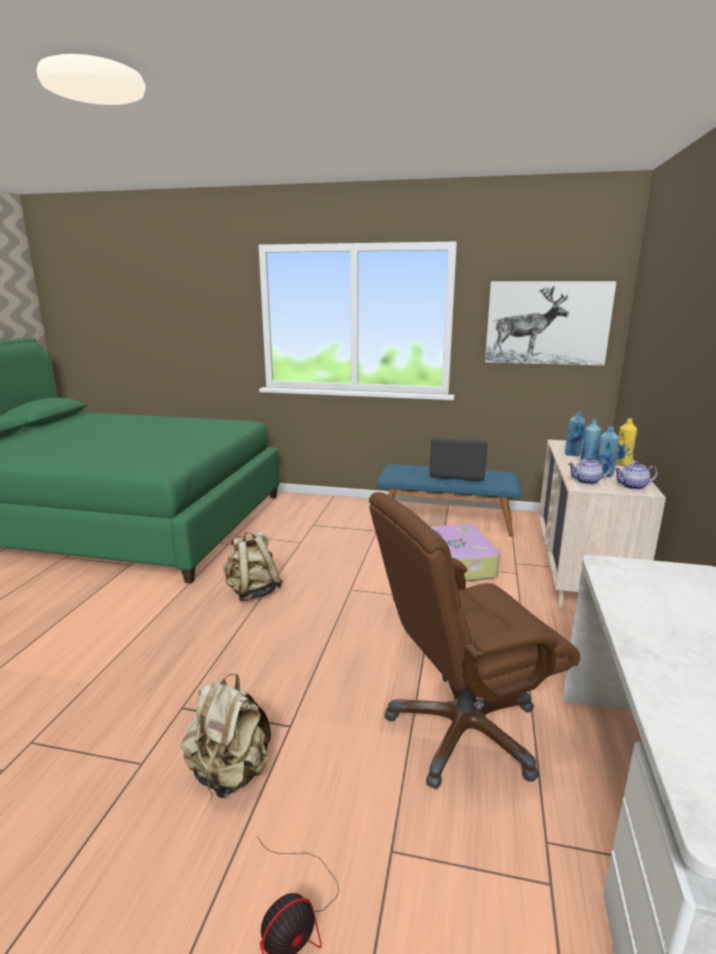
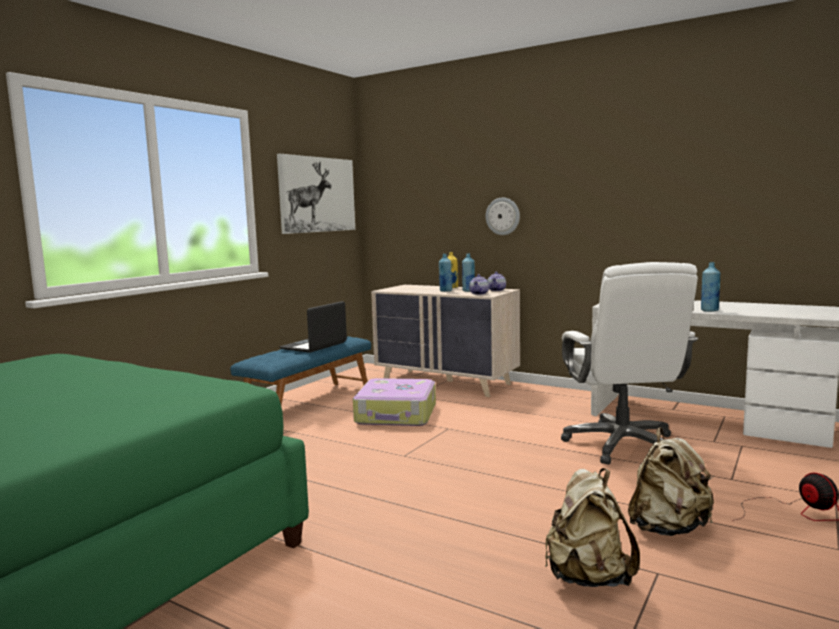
camera: 70 degrees left, 10 degrees down
beige backpack [223,531,283,601] -> beige backpack moved to [545,468,640,587]
brown office chair [369,492,580,789] -> white office chair [561,262,698,465]
blue bottle [565,411,586,456] -> blue bottle moved to [701,262,720,312]
none -> wall clock [486,198,520,235]

